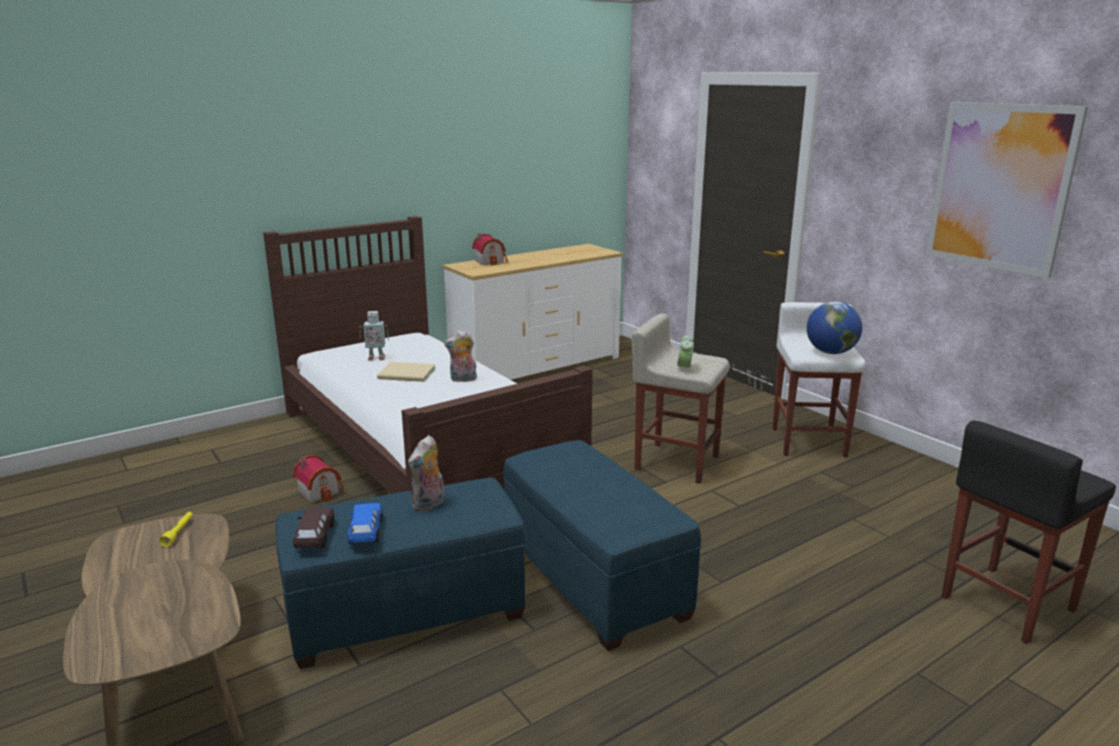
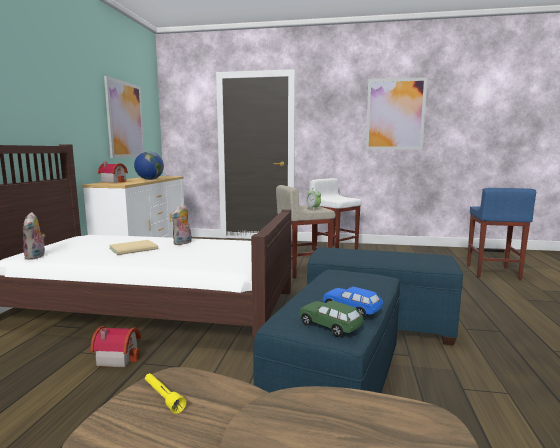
camera: 45 degrees left, 10 degrees down
brown toy car [293,508,335,548] -> green toy car [299,300,364,337]
toy robot [360,311,389,361] -> none
plush toy [408,435,445,512] -> plush toy moved to [23,212,45,260]
globe [807,301,862,354] -> globe moved to [134,151,164,180]
black stool [941,420,1116,644] -> blue stool [467,188,536,280]
none -> picture [104,76,144,158]

